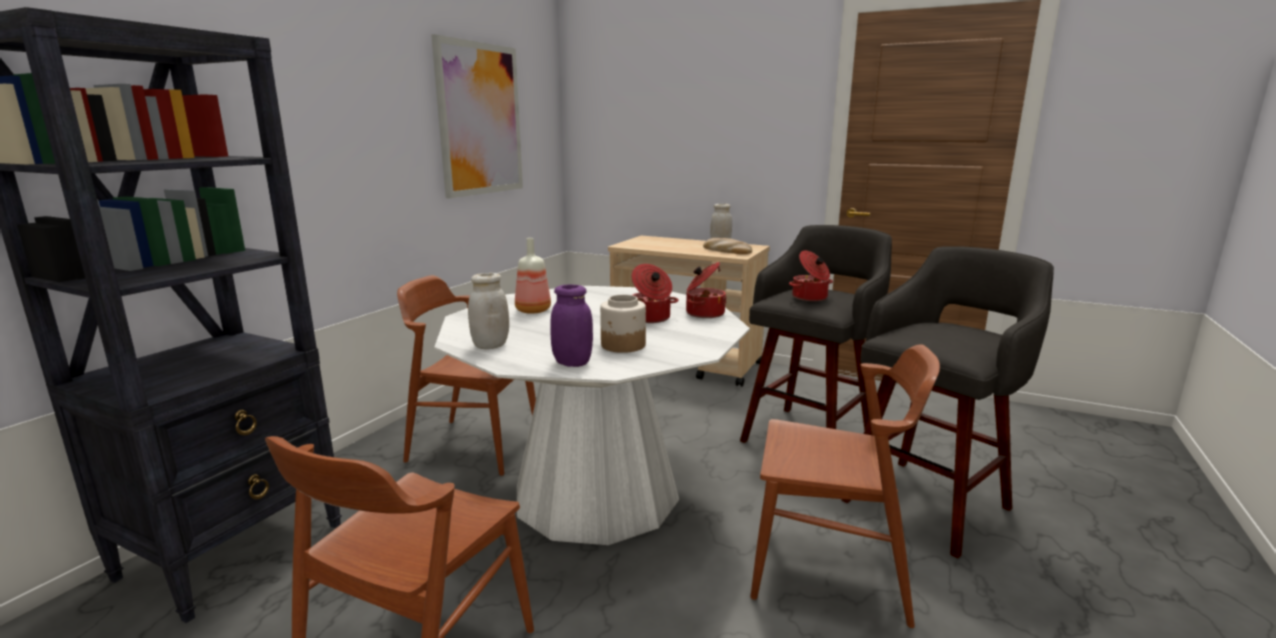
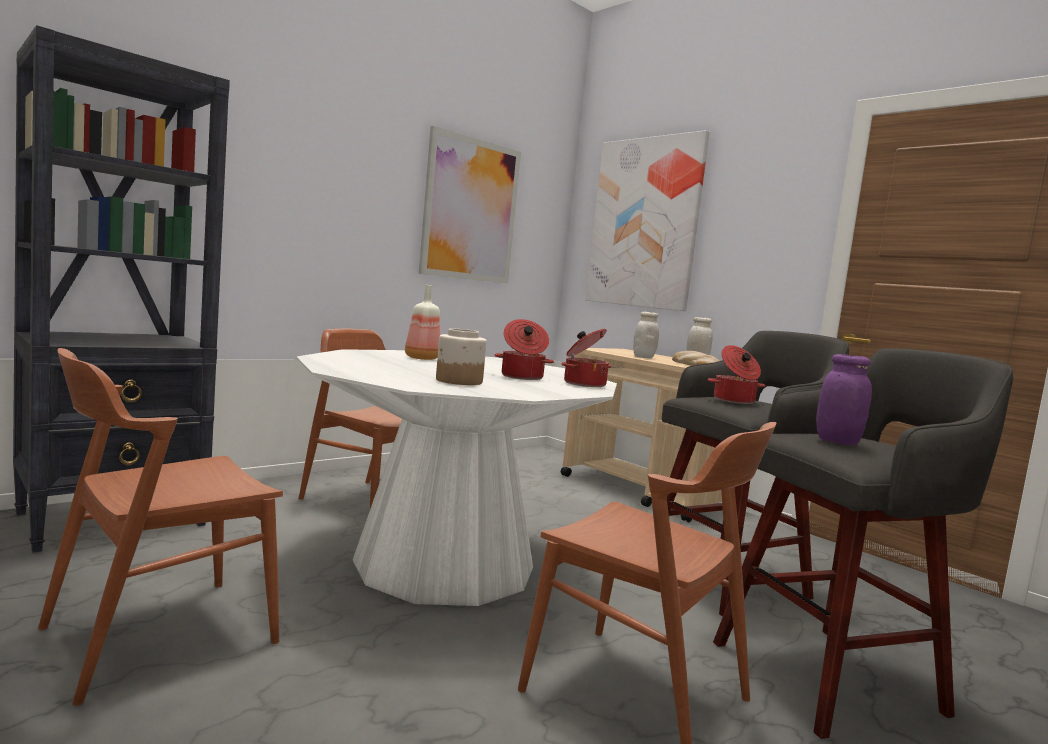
camera: 20 degrees right, 10 degrees down
white jar [468,273,509,349] -> white jar moved to [633,312,659,358]
purple jar [550,284,593,367] -> purple jar moved to [816,354,872,445]
none -> picture [585,130,710,311]

